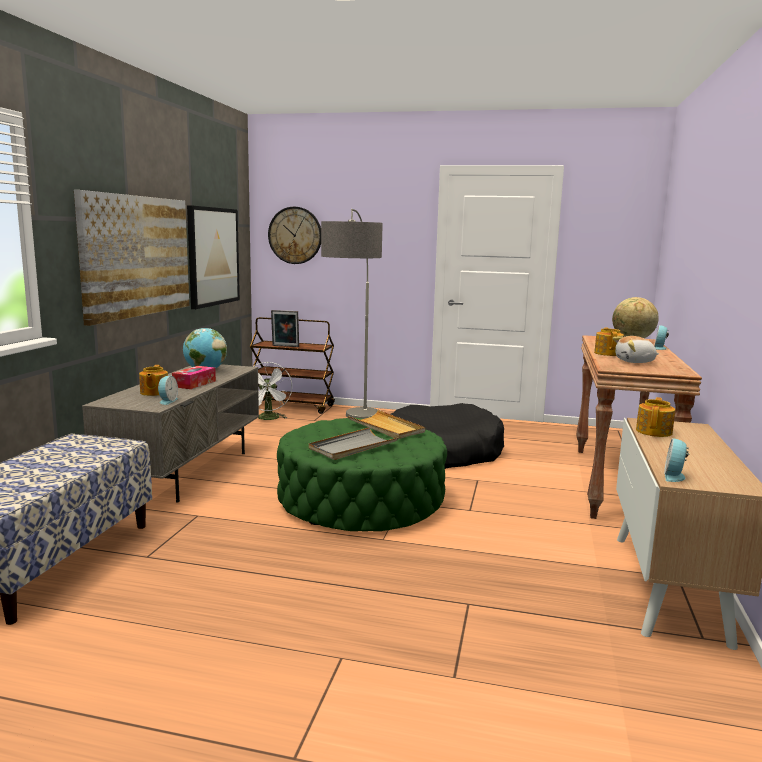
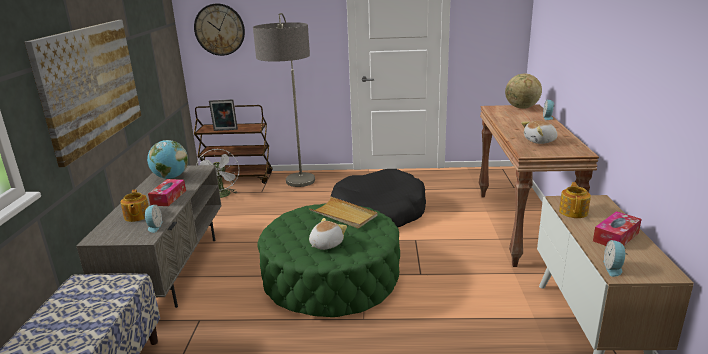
camera: 10 degrees left, 10 degrees up
picture [187,205,240,309] -> none
grey tray [309,427,398,460] -> plush toy [309,218,347,250]
teapot [594,327,624,356] -> none
none -> tissue box [593,211,642,246]

